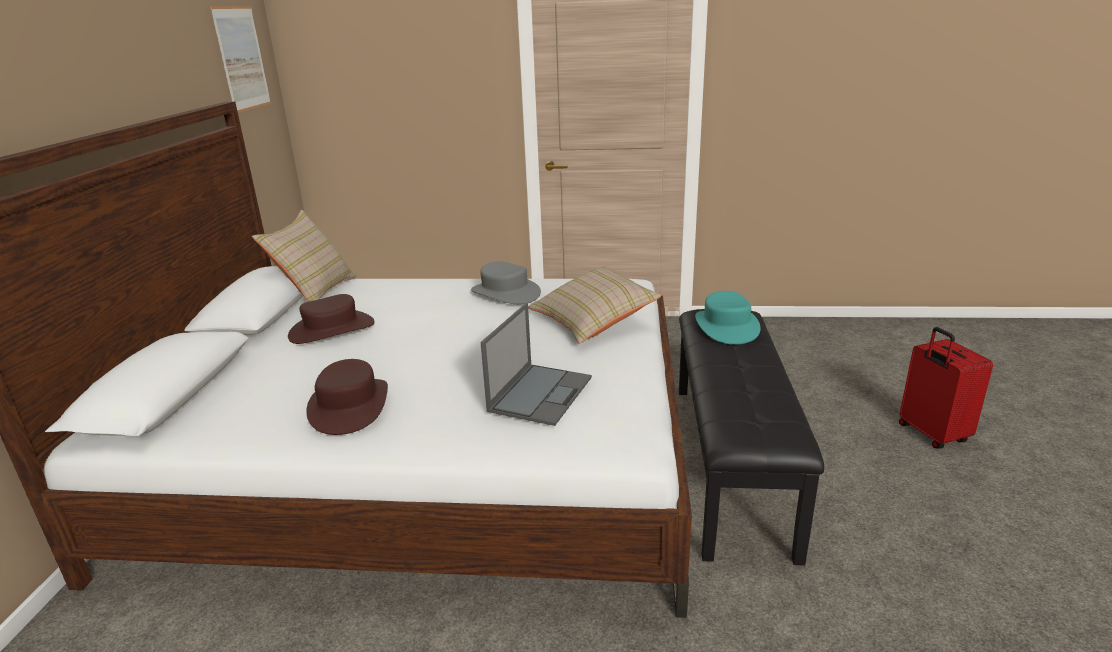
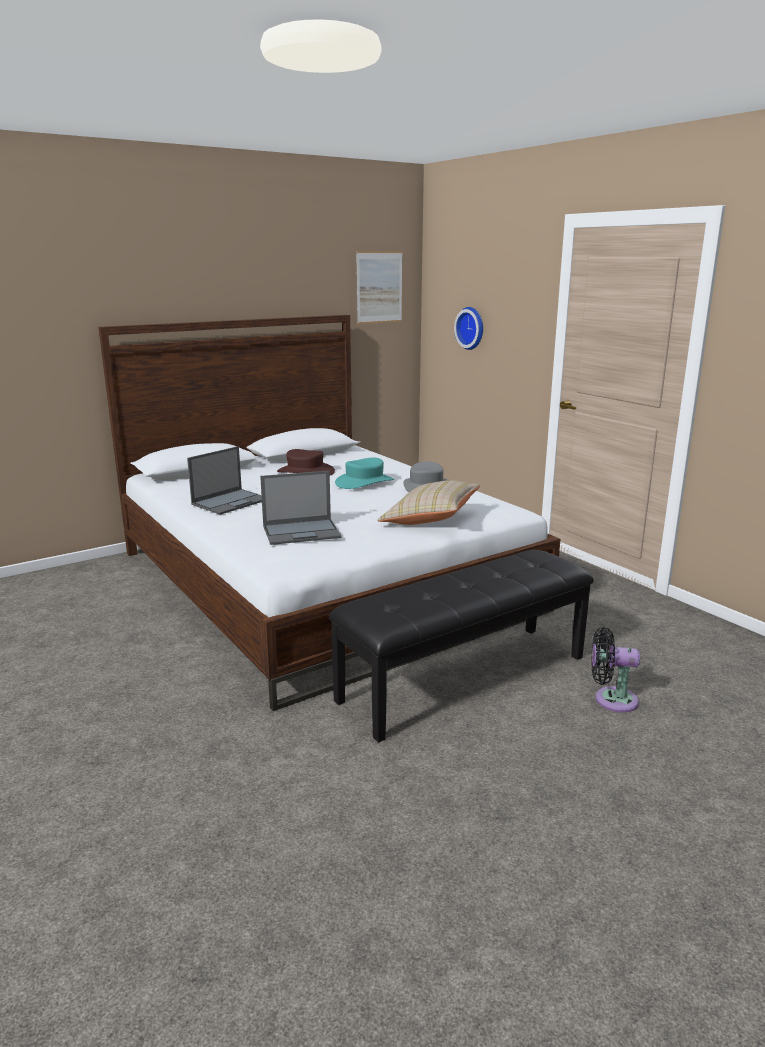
camera: 50 degrees right, 5 degrees down
beige pillow [252,210,357,302] -> none
brown hat [306,359,388,435] -> laptop [187,446,262,515]
turquoise hat [695,291,761,344] -> turquoise hat moved to [335,458,394,489]
red suitcase [899,327,993,449] -> none
none -> wall clock [454,307,483,350]
none -> black fan [591,627,640,713]

